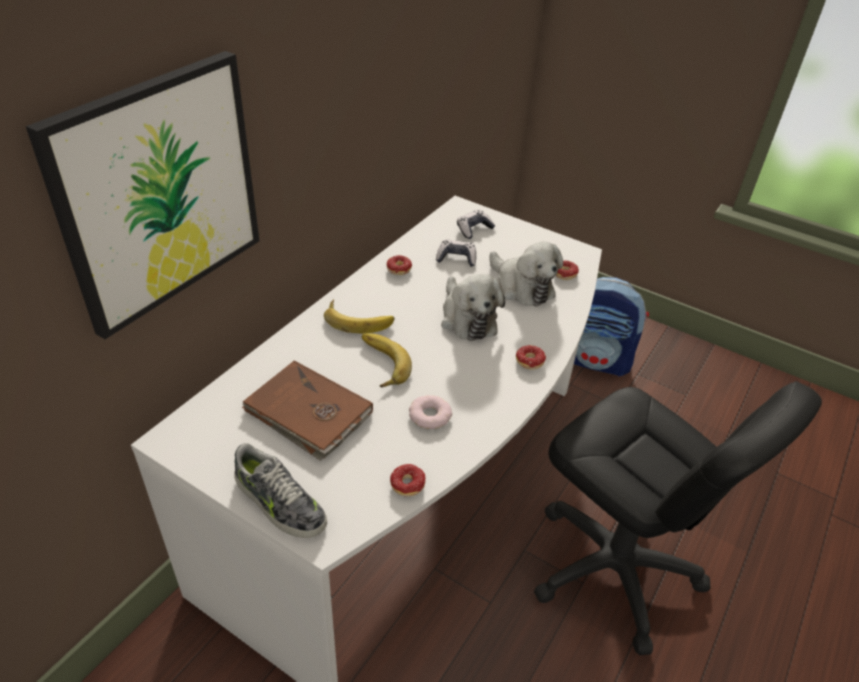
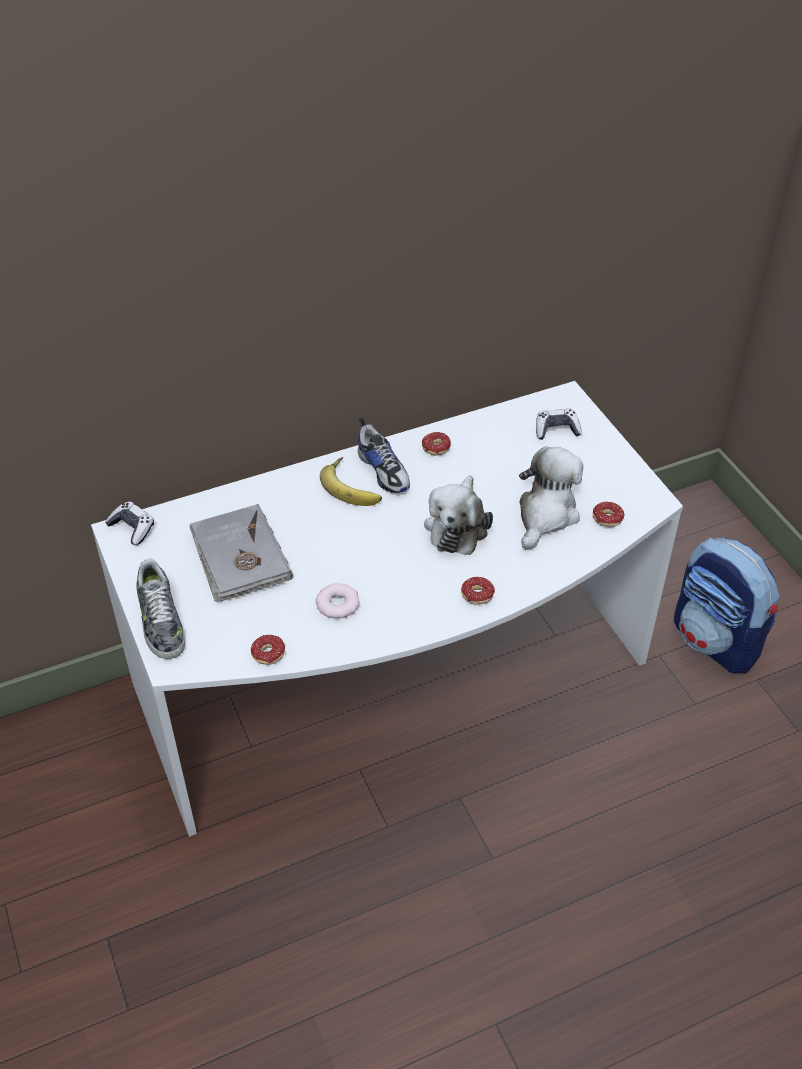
camera: 35 degrees right, 5 degrees up
picture [26,51,260,339] -> none
brown book [242,360,373,461] -> grey book [189,504,293,602]
banana [362,333,412,387] -> none
game controller [436,240,476,267] -> game controller moved to [105,501,154,545]
plush toy [489,242,563,306] -> plush toy turned 150 degrees counterclockwise [519,446,583,550]
black office chair [534,381,822,655] -> none
none -> shoe [358,417,410,493]

